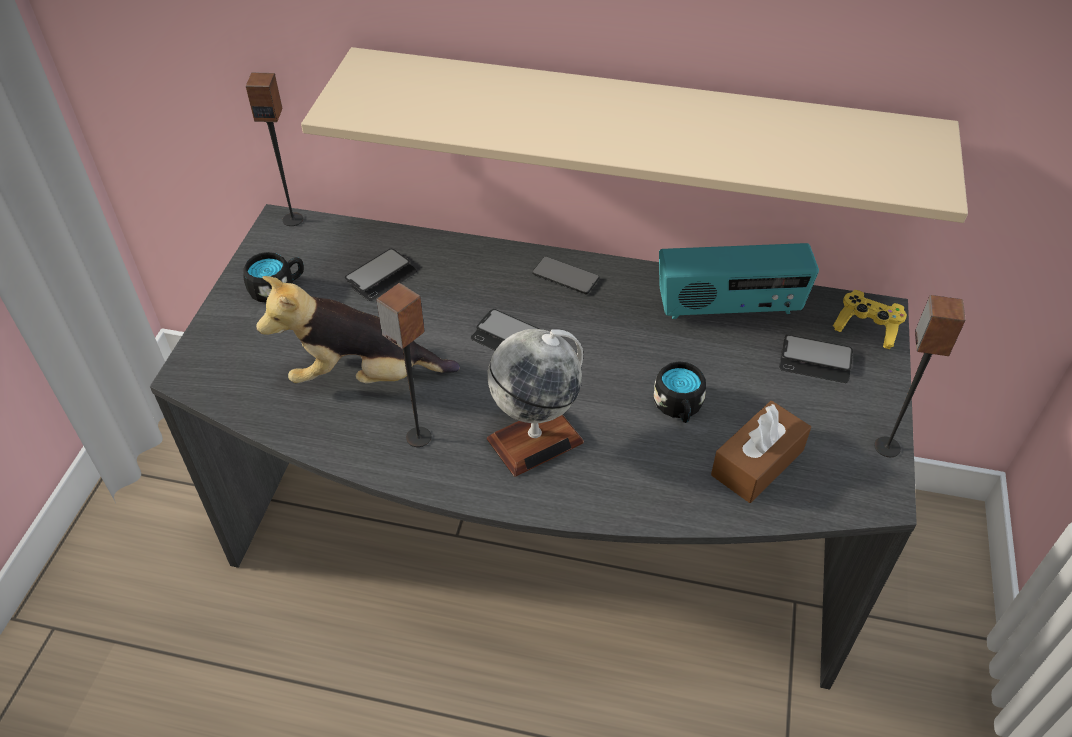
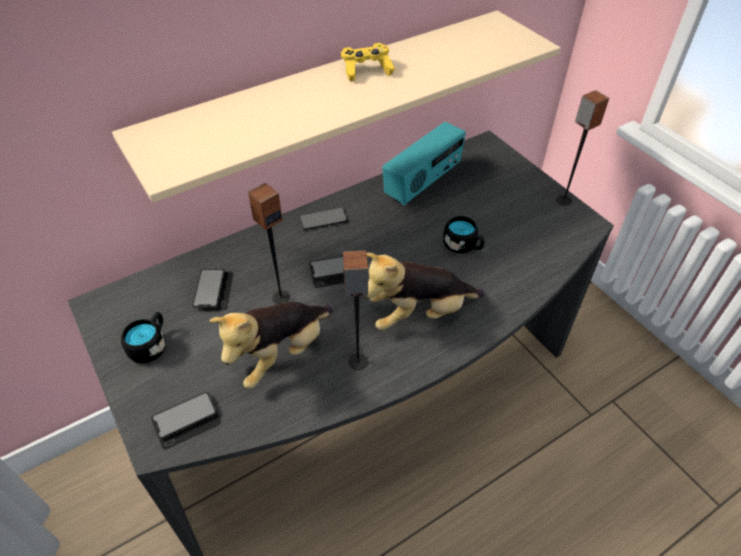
camera: 45 degrees left, 0 degrees up
speaker [246,72,303,226] -> speaker moved to [248,183,290,304]
globe [487,329,584,477] -> plush toy [364,252,484,330]
brown tissue box [711,401,811,503] -> none
phone [779,335,853,383] -> phone moved to [151,392,221,450]
yellow game controller [833,290,907,349] -> yellow game controller moved to [341,43,395,81]

